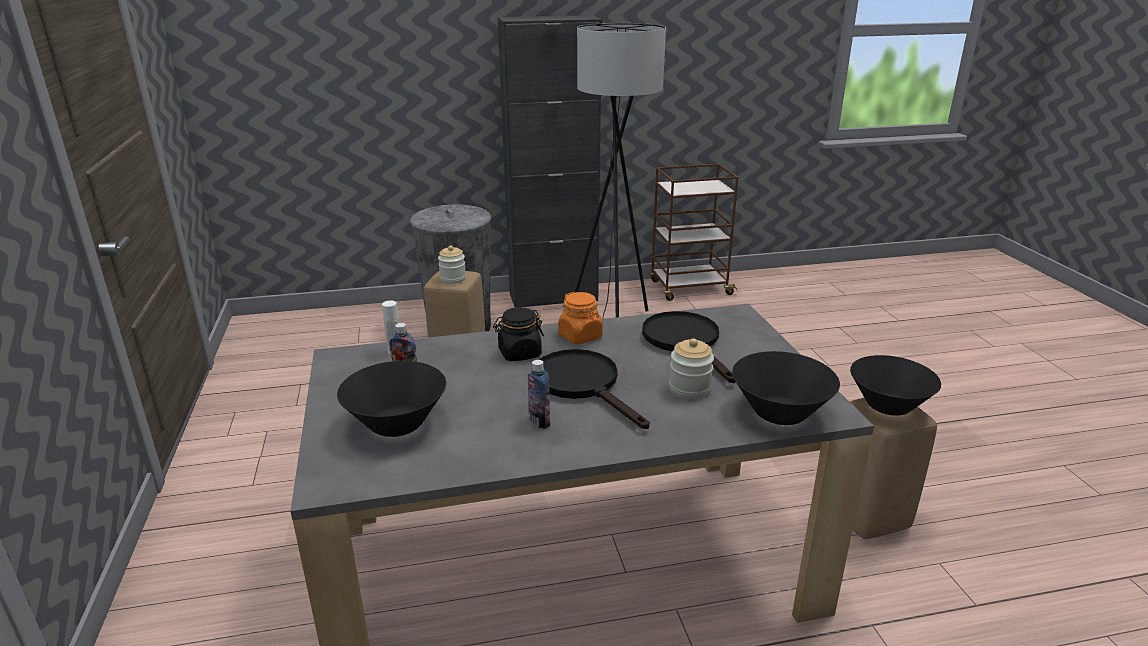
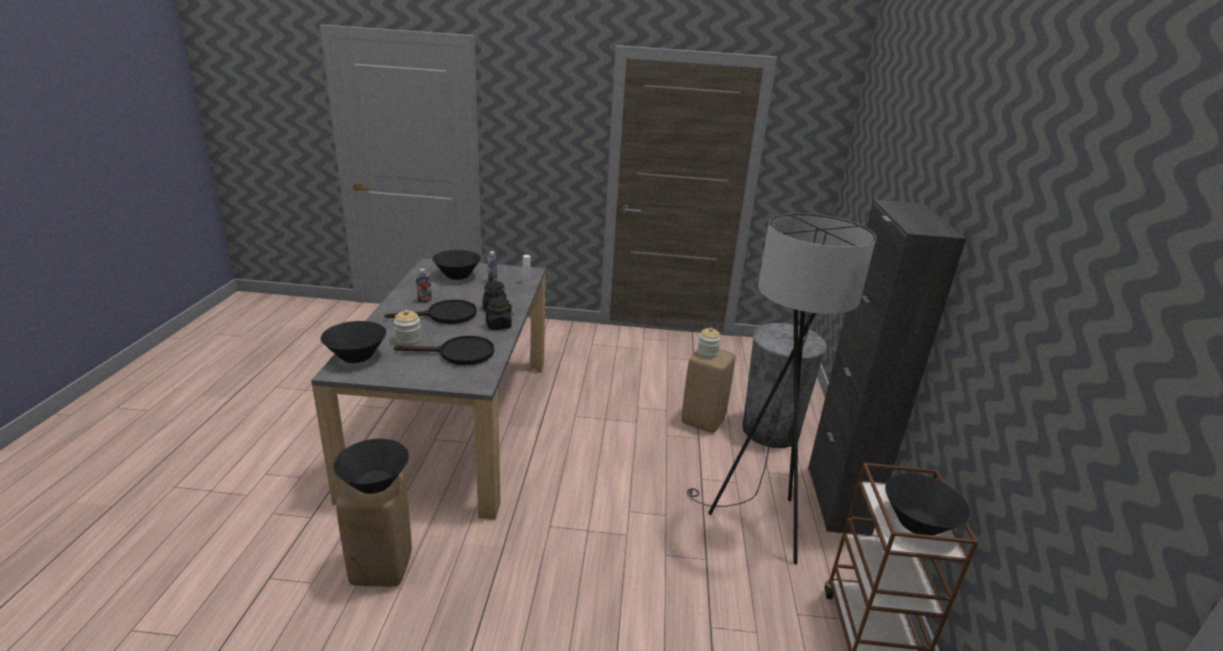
camera: 105 degrees right, 0 degrees up
orange jar [558,292,603,344] -> black jar [483,298,514,330]
none -> black bowl [885,473,970,536]

